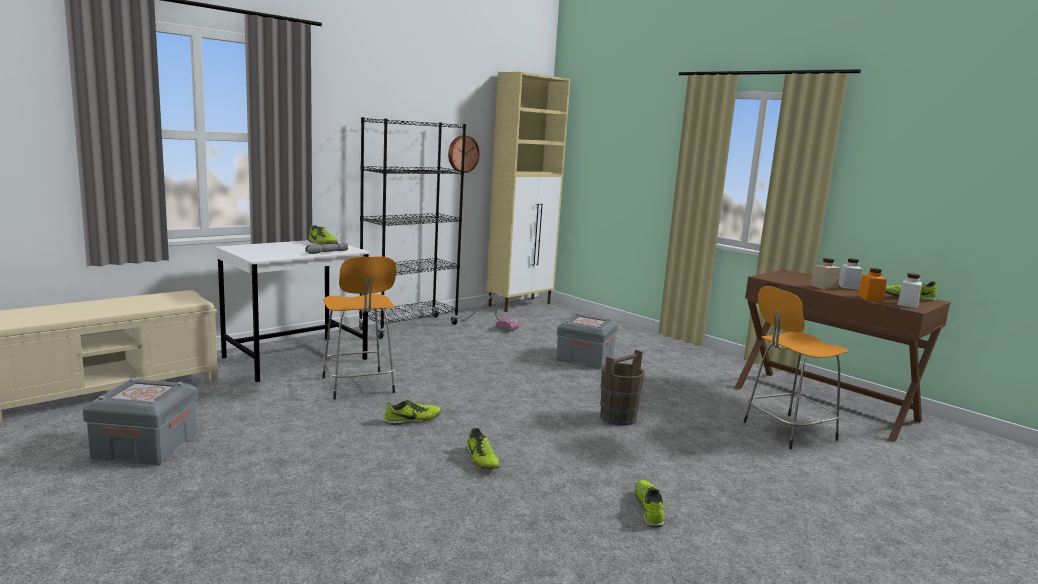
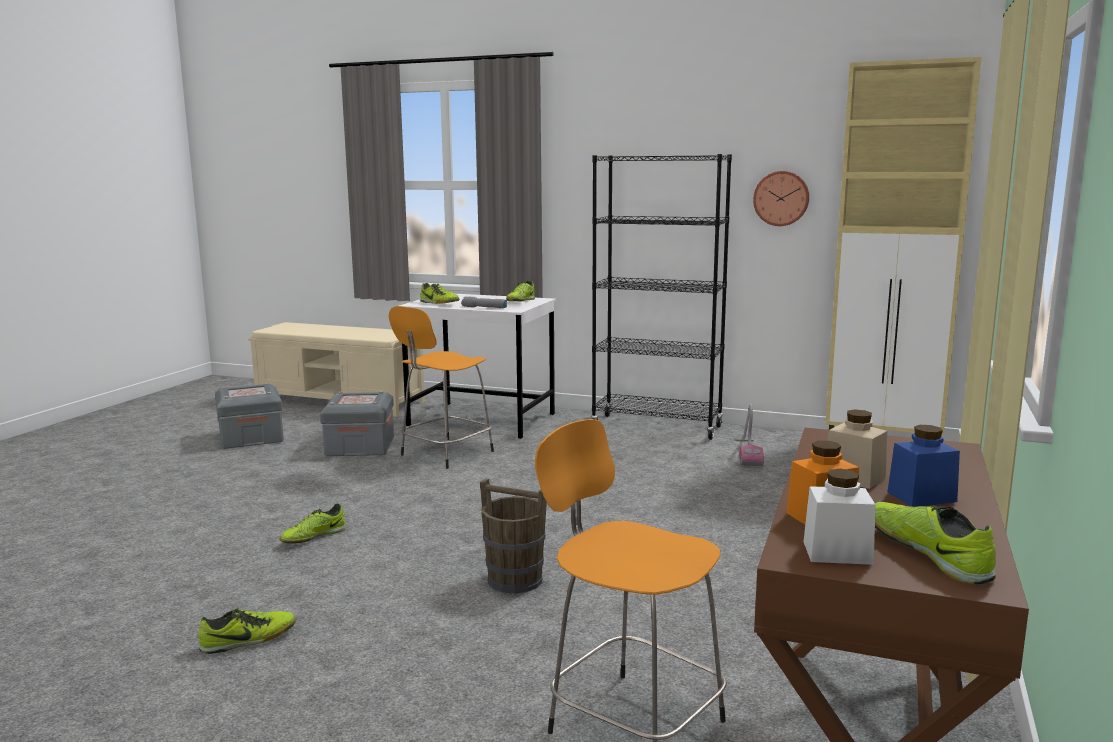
camera: 65 degrees right, 0 degrees up
shoe [385,400,441,425] -> shoe moved to [420,283,459,304]
grey storage box [556,313,618,369] -> grey storage box moved to [320,391,394,456]
white jar [839,258,862,290] -> blue jar [887,425,960,507]

